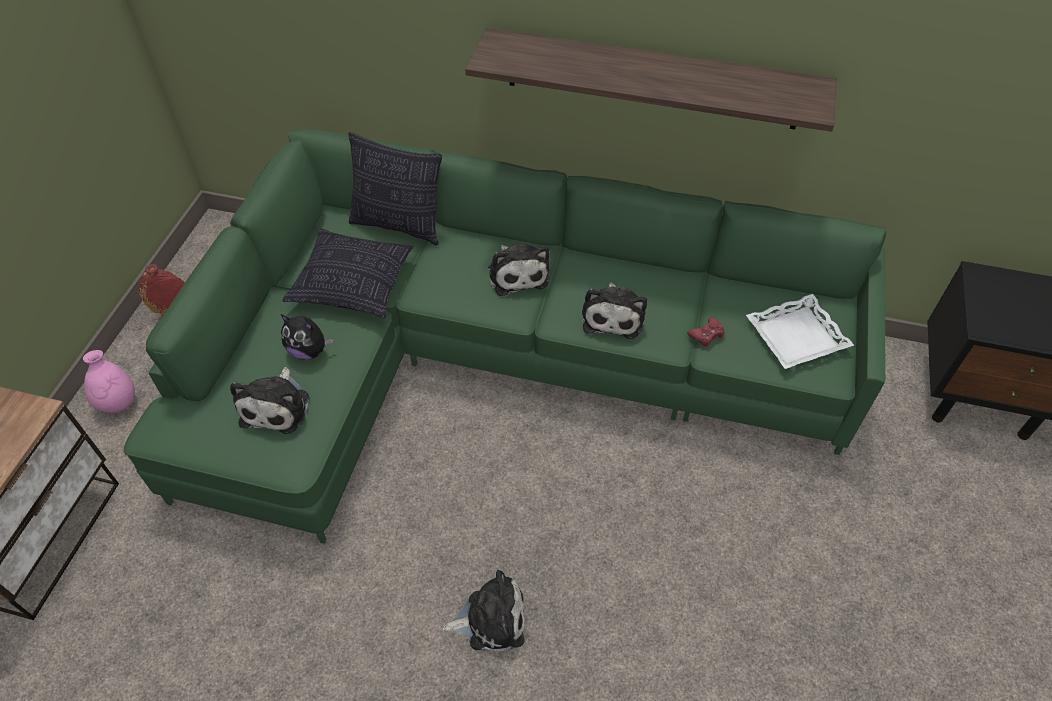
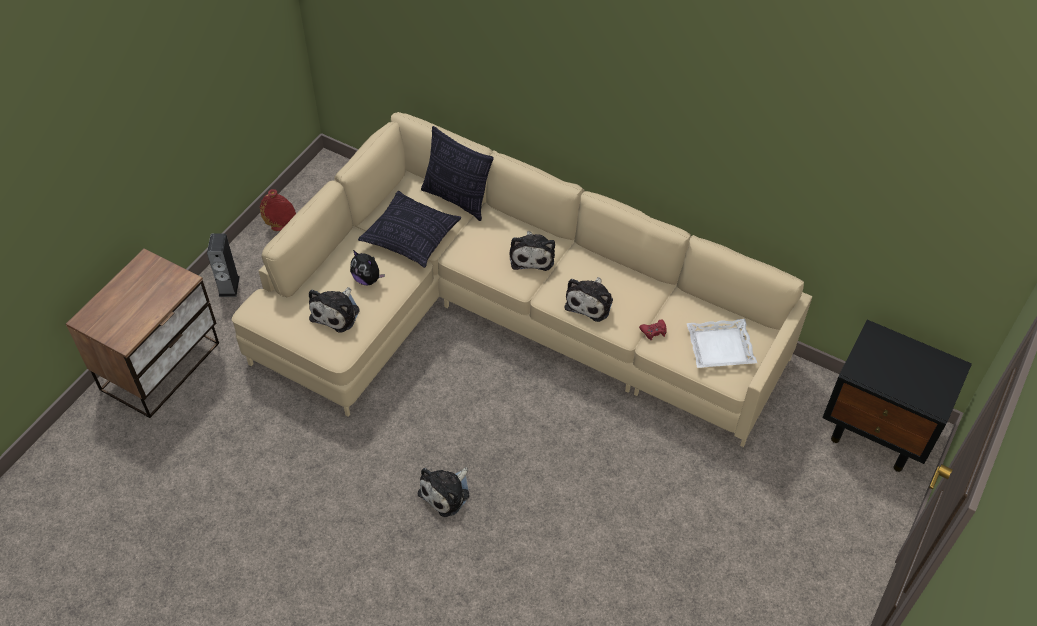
camera: 15 degrees right, 0 degrees up
pink vase [83,350,135,413] -> speaker [207,233,240,297]
green sofa [124,129,886,544] -> beige sofa [232,112,812,447]
plush toy [443,570,525,652] -> plush toy turned 120 degrees clockwise [418,467,470,517]
shelf [465,28,837,132] -> none

